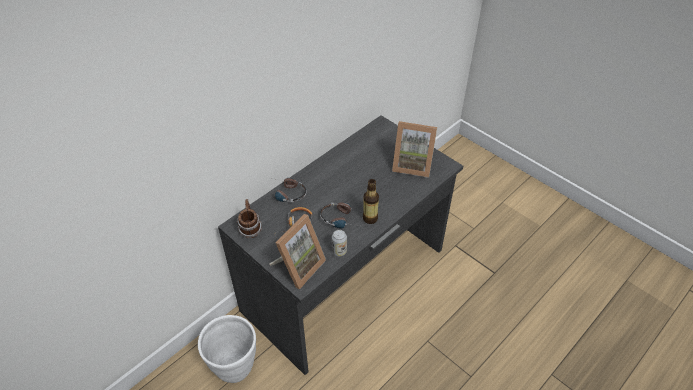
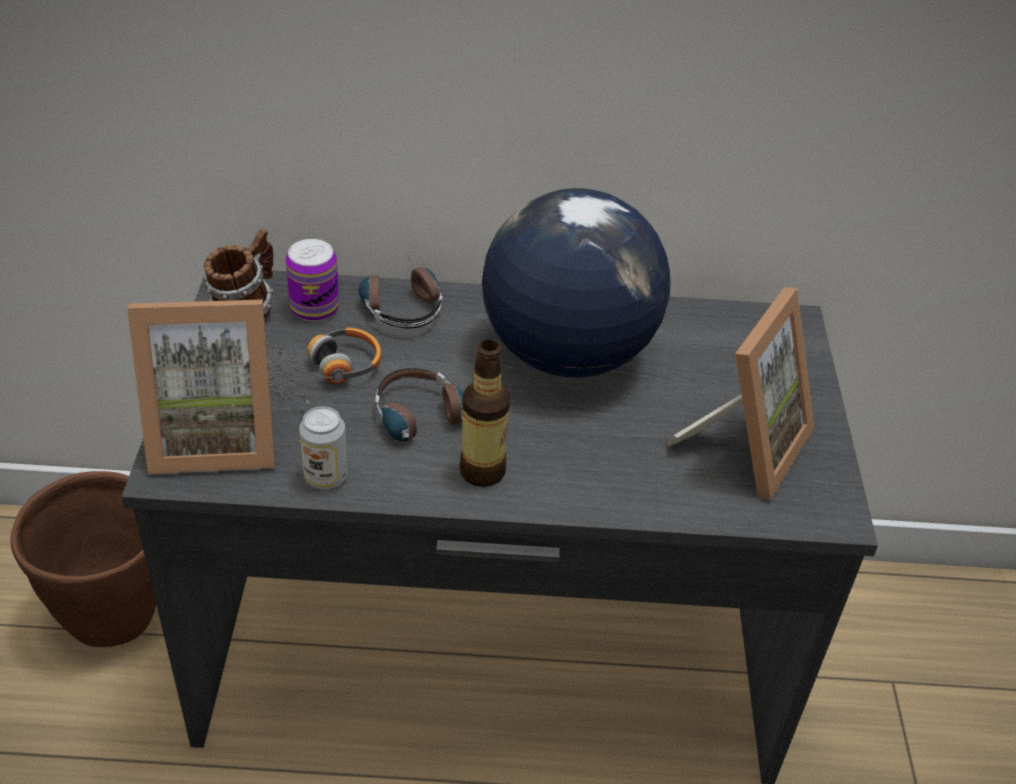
camera: 45 degrees right, 5 degrees down
white planter [198,315,256,383] -> brown planter [10,471,156,647]
picture frame [392,121,437,178] -> picture frame turned 120 degrees counterclockwise [666,287,814,500]
none -> can [285,239,339,322]
none -> globe [482,188,670,378]

